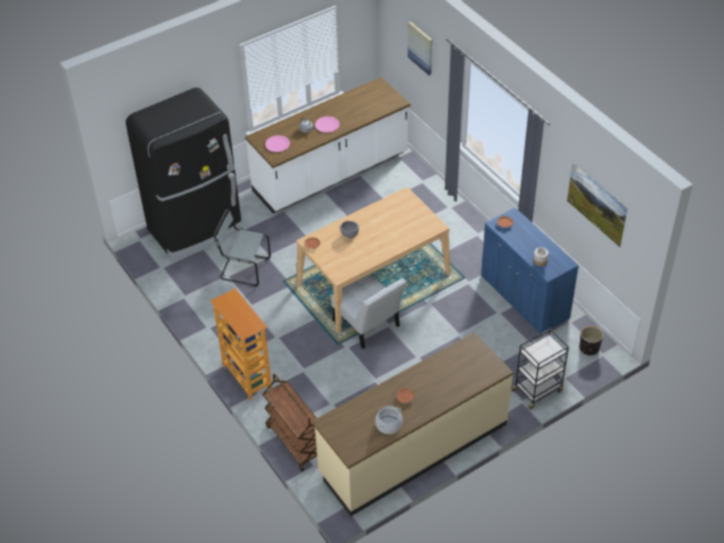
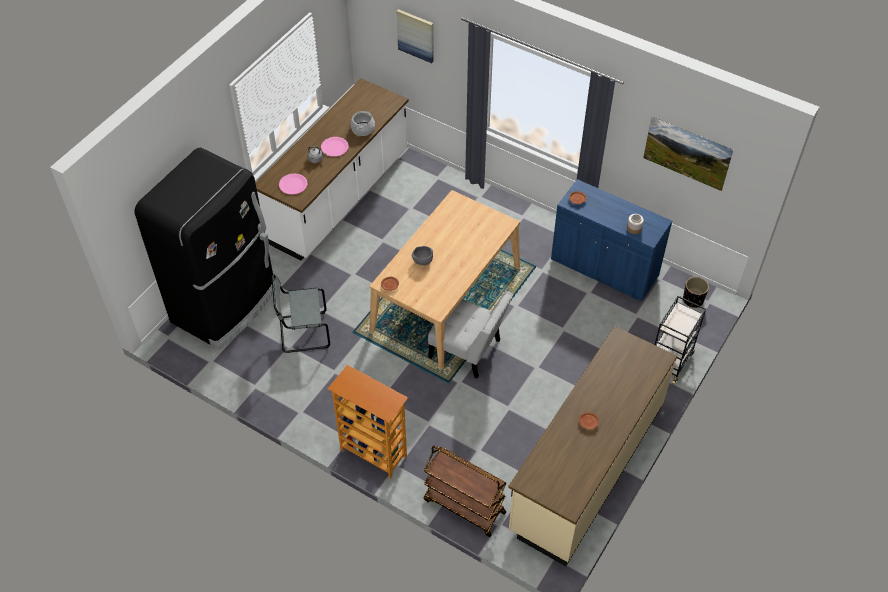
camera: 25 degrees left, 5 degrees up
cooking pot [375,406,403,434] -> cooking pot moved to [351,111,375,136]

